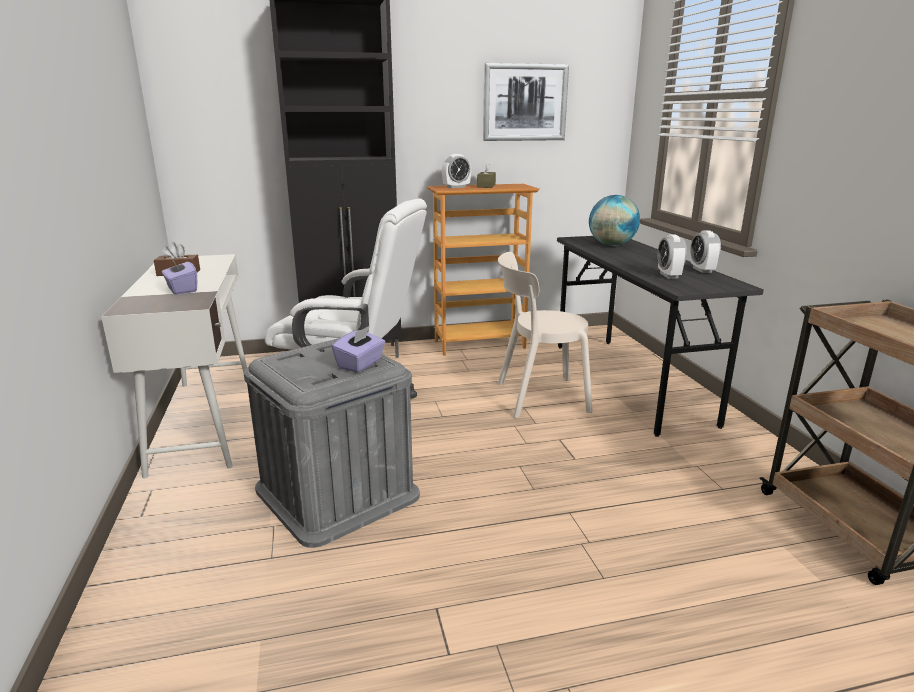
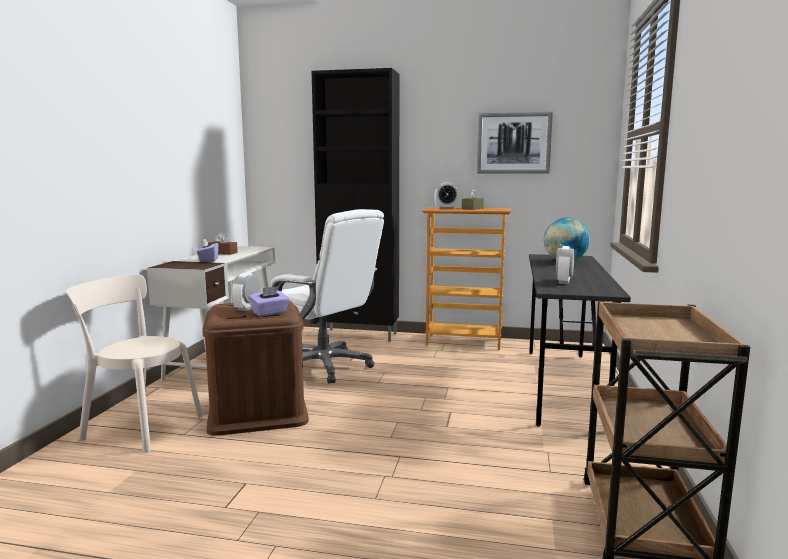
camera: 25 degrees right, 10 degrees down
grey storage box [244,338,420,548] -> brown storage box [202,301,309,436]
beige chair [498,252,593,418] -> beige chair moved to [65,274,203,452]
alarm clock [690,230,721,273] -> alarm clock moved to [232,273,260,311]

